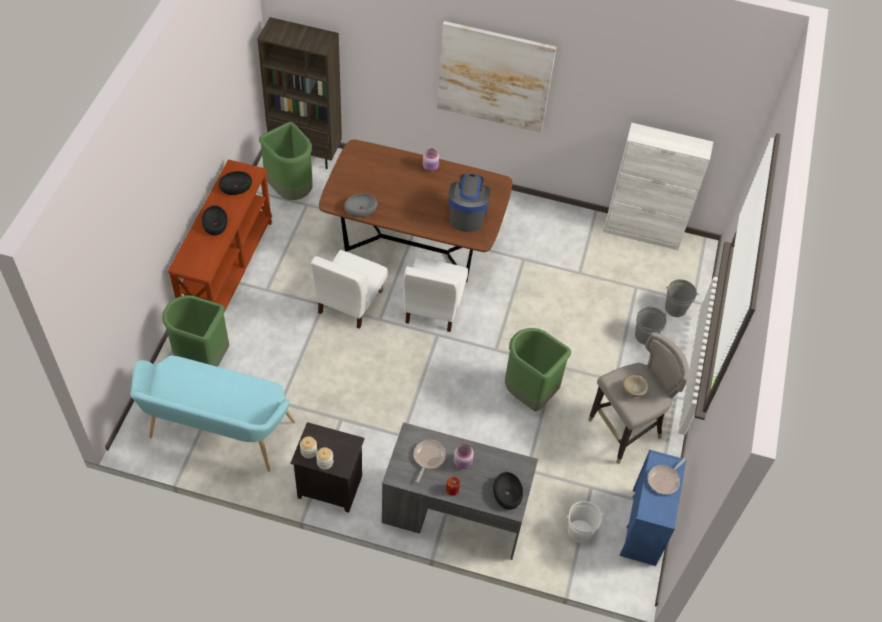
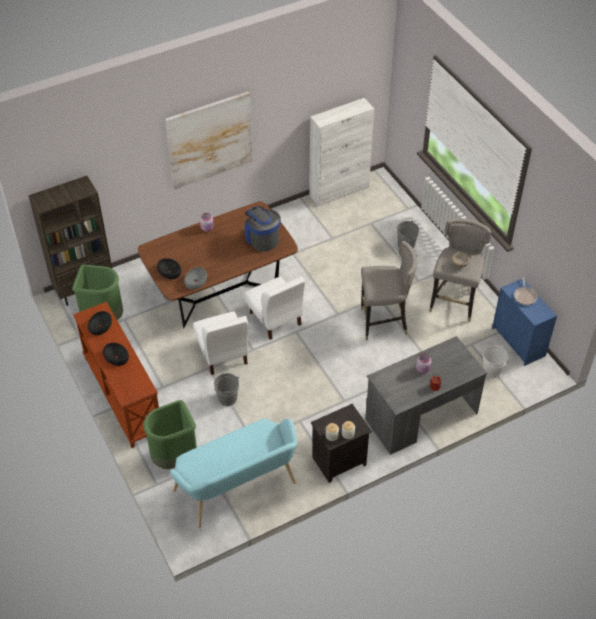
camera: 40 degrees left, 5 degrees down
frying pan [414,440,446,482] -> none
black bowl [493,472,523,510] -> black bowl moved to [157,258,181,279]
green trash can [505,328,571,411] -> grey stool [361,241,418,341]
grey bucket [665,279,699,317] -> grey bucket moved to [214,373,240,406]

